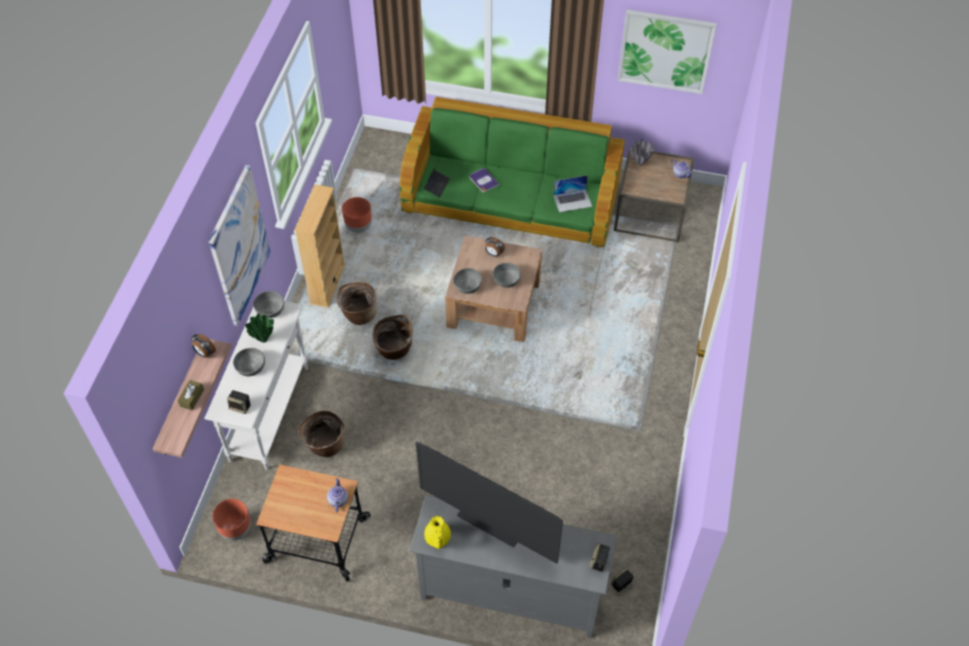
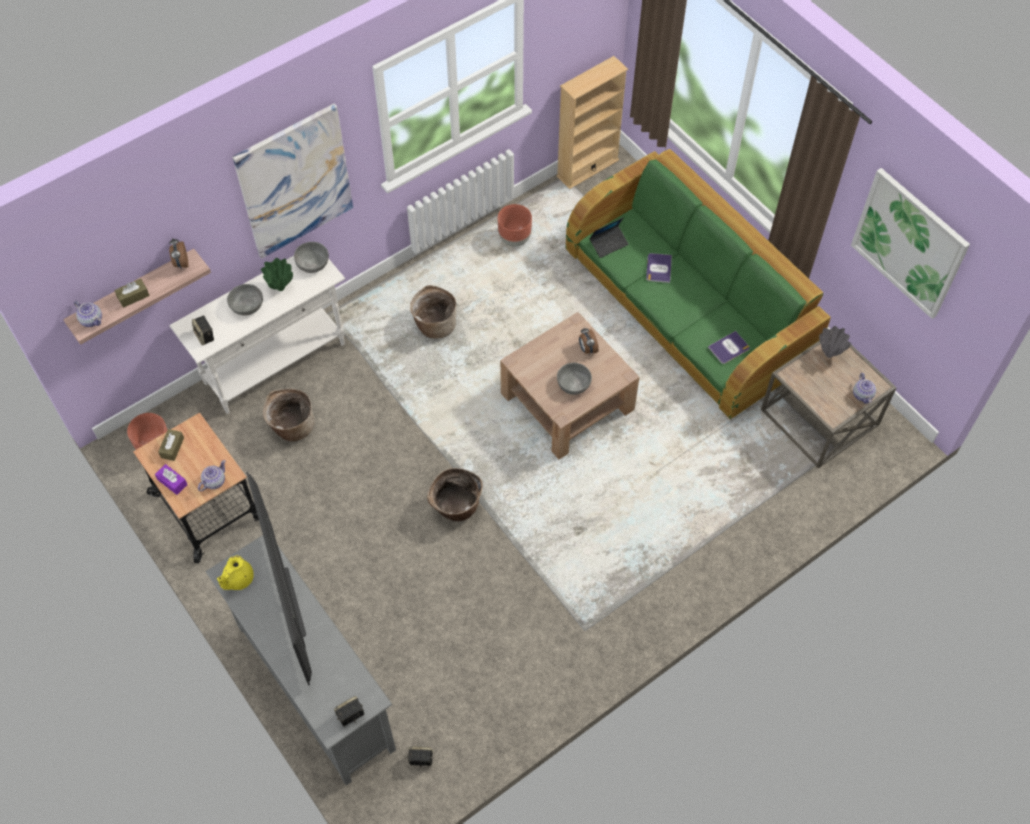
camera: 40 degrees right, 5 degrees up
beige bookcase [295,184,346,308] -> beige bookcase moved to [556,56,628,189]
basket [373,315,413,360] -> basket moved to [427,468,483,521]
grey bowl [453,268,482,294] -> none
laptop [553,175,592,212] -> book [708,331,750,364]
none -> teapot [74,301,102,327]
none -> purple tissue box [155,464,188,495]
none -> brown tissue box [158,429,184,461]

